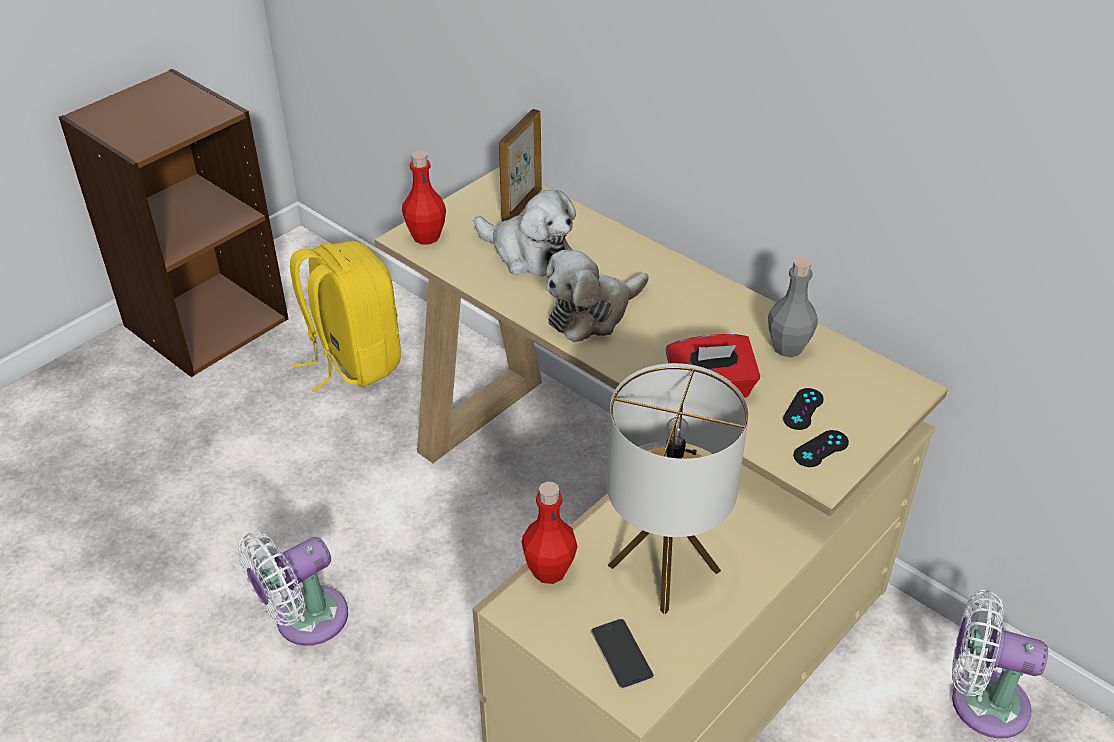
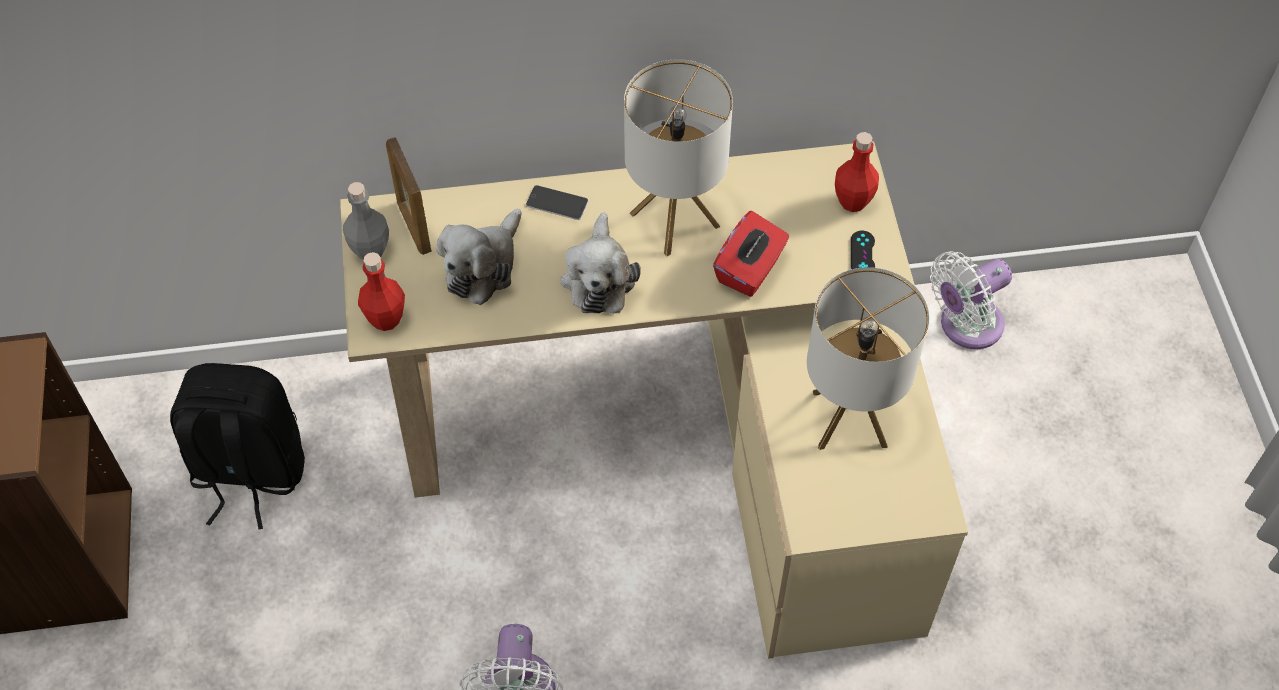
camera: 50 degrees left, 15 degrees up
yellow backpack [290,241,401,393] -> black backpack [170,363,305,529]
plush toy [474,190,576,276] -> plush toy turned 135 degrees clockwise [437,208,522,305]
red bottle [521,482,577,584] -> red bottle moved to [835,132,879,212]
phone [591,619,654,689] -> phone moved to [526,185,589,220]
grey bottle [768,257,818,357] -> grey bottle moved to [343,182,389,260]
black game controller [783,388,824,430] -> none
none -> table lamp [624,59,733,257]

